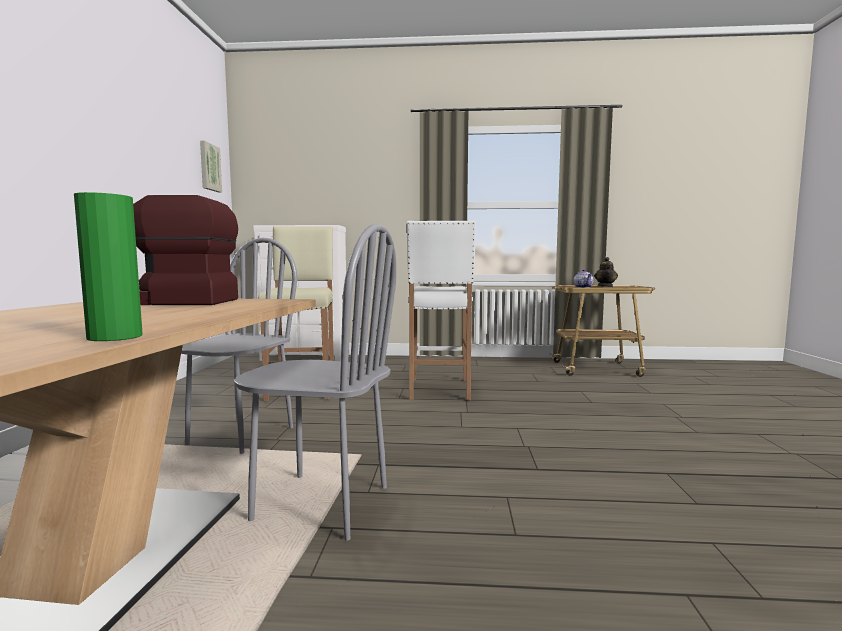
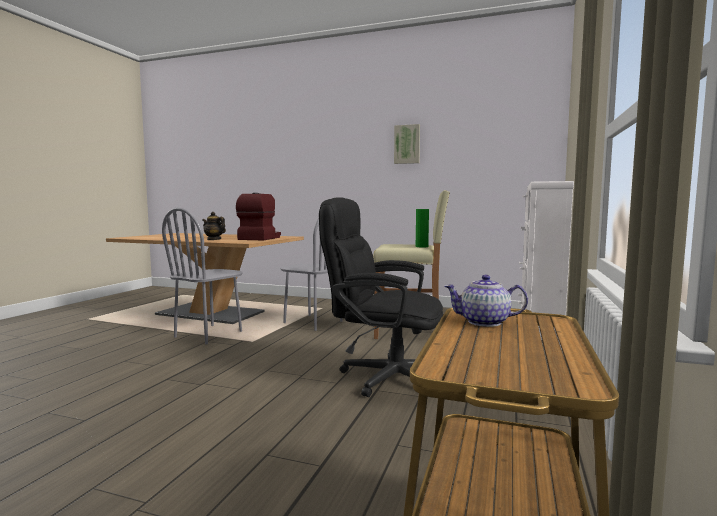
camera: 105 degrees right, 0 degrees up
green vase [74,192,143,341] -> green vase moved to [416,209,429,247]
picture [200,141,222,192] -> picture moved to [394,124,420,164]
white stool [407,220,476,400] -> black office chair [319,197,449,397]
teapot [594,257,618,287] -> teapot moved to [202,212,226,240]

